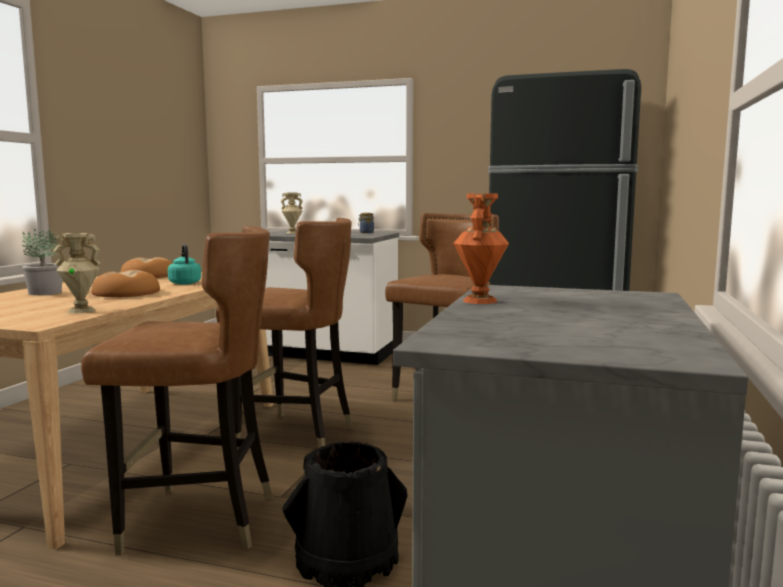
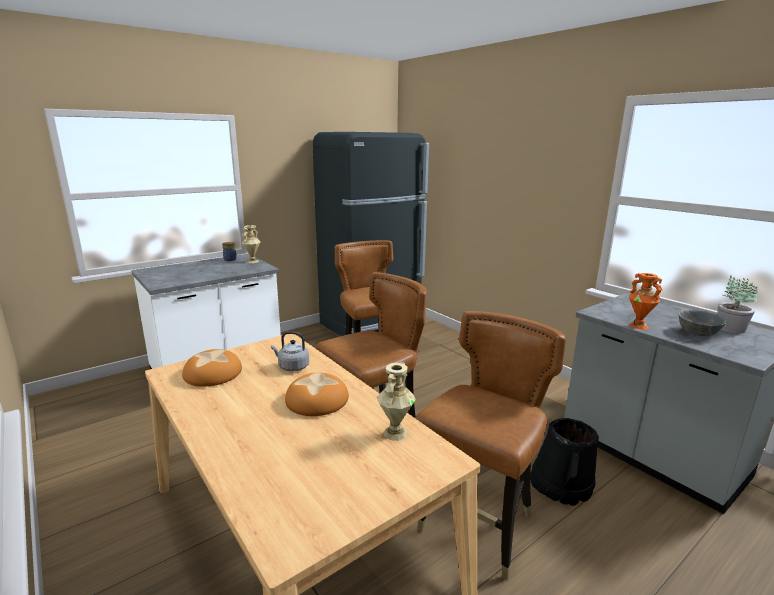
camera: 55 degrees left, 10 degrees up
potted plant [22,228,62,295] -> potted plant moved to [717,276,758,333]
turquoise kettle [168,244,201,285] -> grey kettle [271,332,309,372]
beige vase [281,193,303,234] -> beige vase moved to [241,225,260,263]
none -> grey bowl [678,310,726,336]

